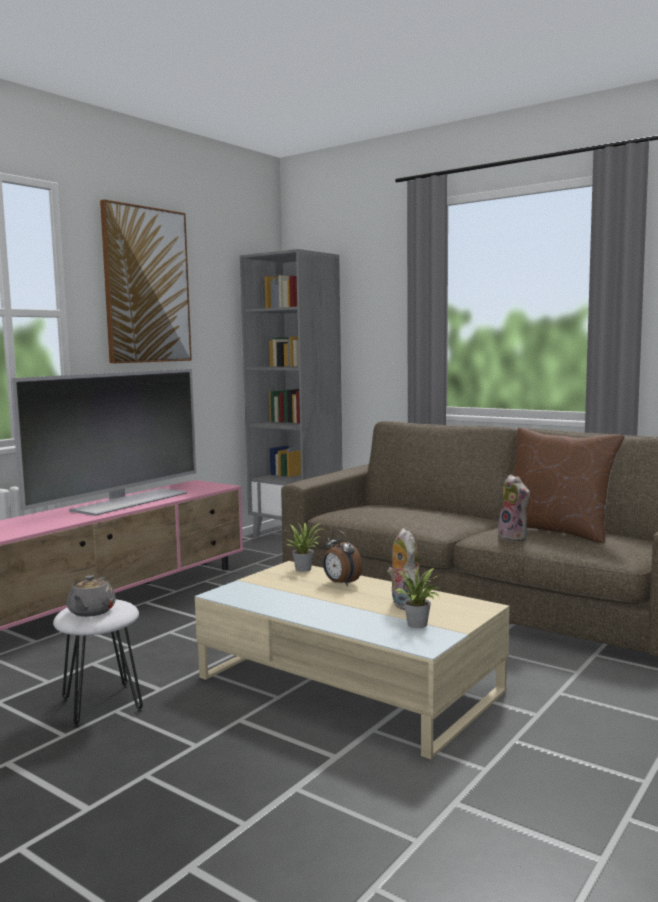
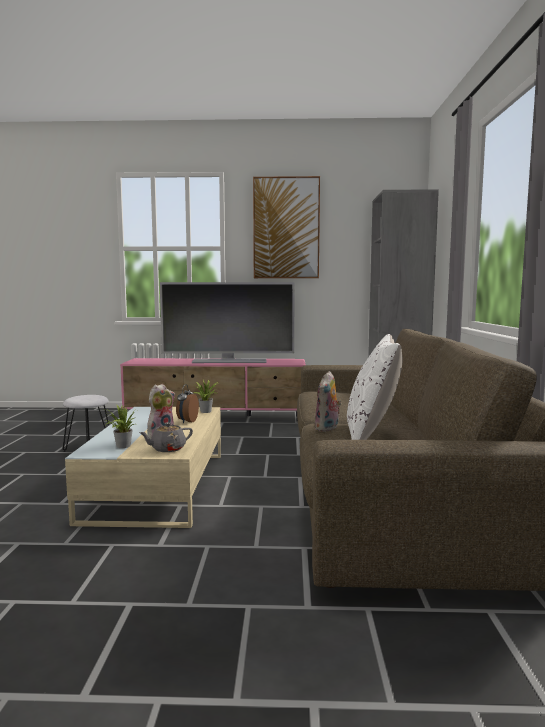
camera: 55 degrees right, 0 degrees up
grey teapot [66,575,116,617] -> grey teapot moved to [139,422,193,452]
brown pillow [498,428,625,543] -> white pillow [347,334,403,440]

